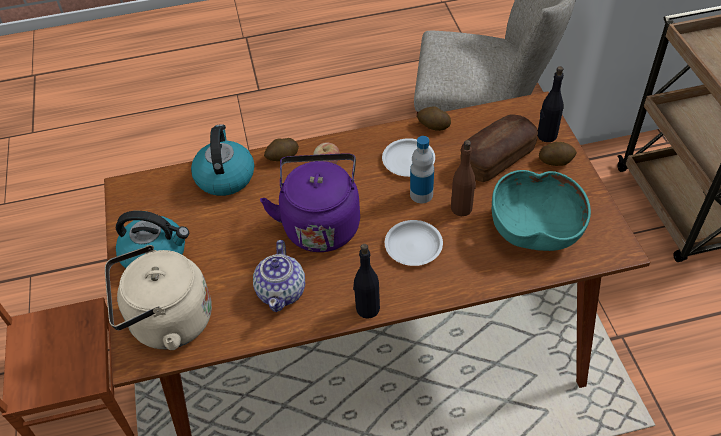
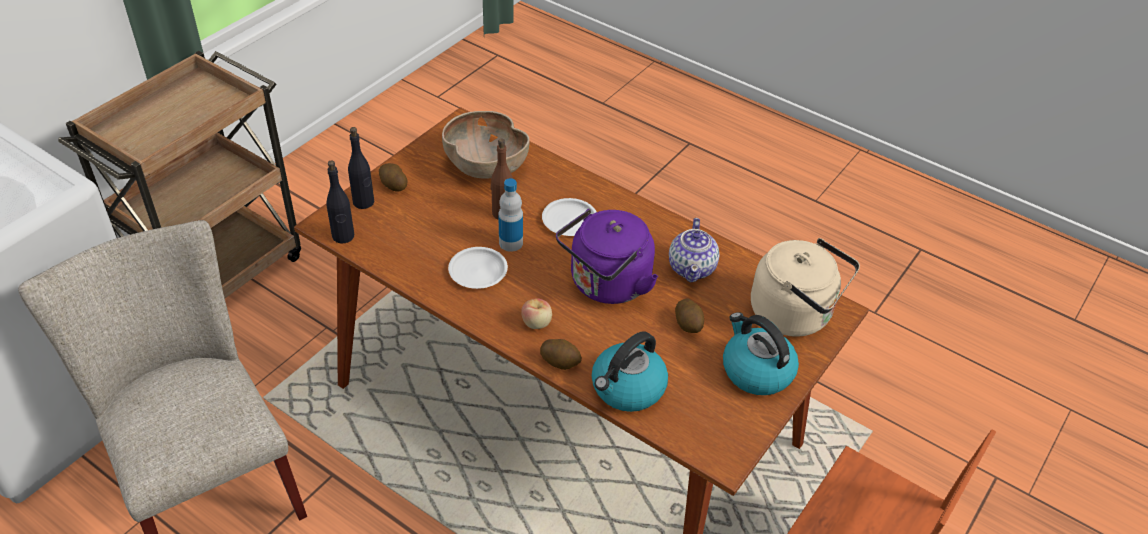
camera: 135 degrees left, 5 degrees down
teapot [253,240,305,312] -> teapot turned 135 degrees clockwise [669,218,719,282]
black bottle [353,244,380,319] -> black bottle moved to [326,160,354,243]
potato [417,107,451,131] -> potato moved to [675,299,704,333]
bread [460,114,538,182] -> none
turquoise bowl [492,170,591,251] -> brown bowl [442,111,530,178]

